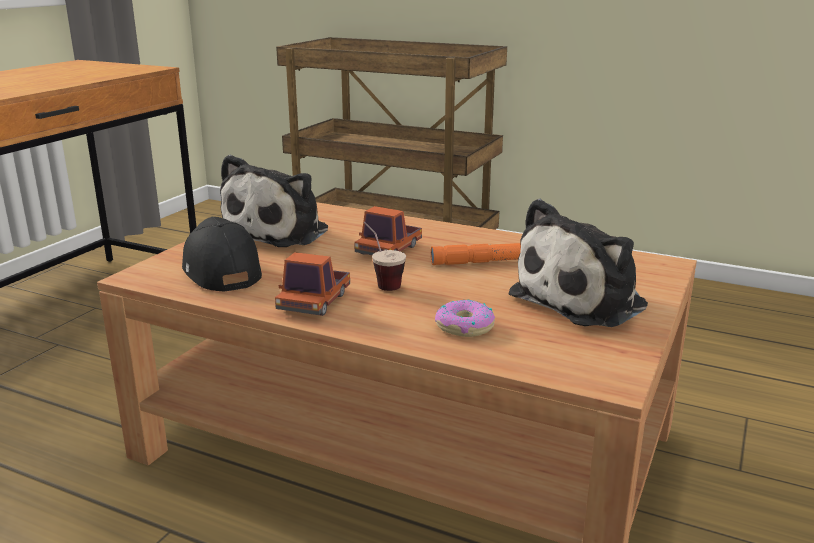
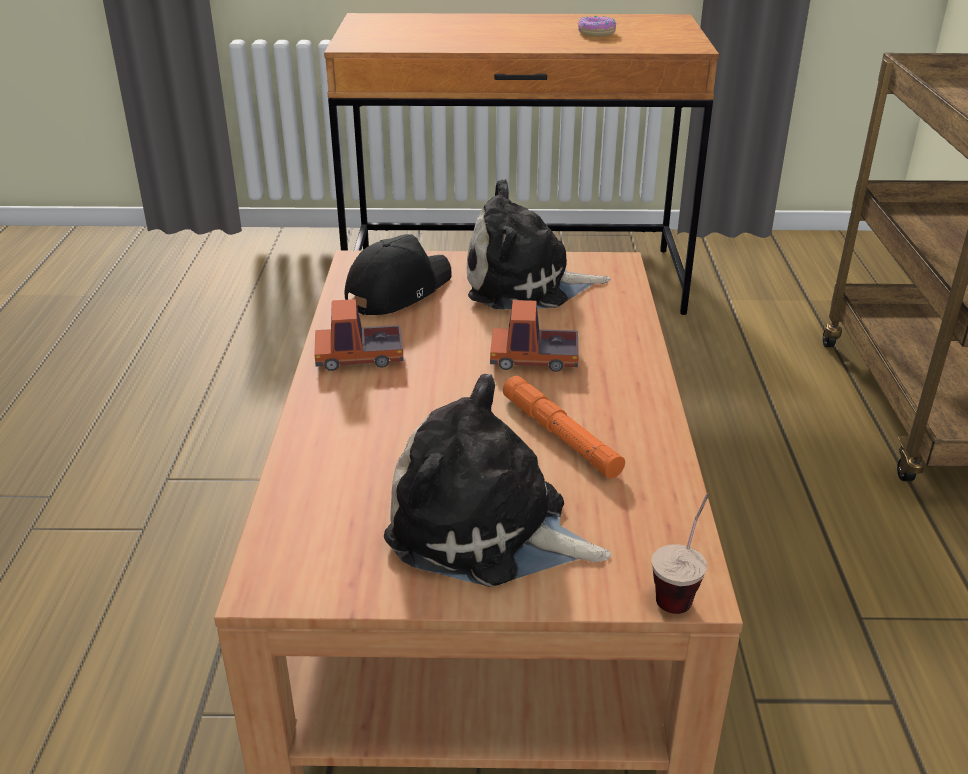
camera: 65 degrees right, 10 degrees up
cup [364,222,406,291] -> cup moved to [652,493,709,614]
donut [435,300,495,337] -> donut moved to [578,16,616,37]

